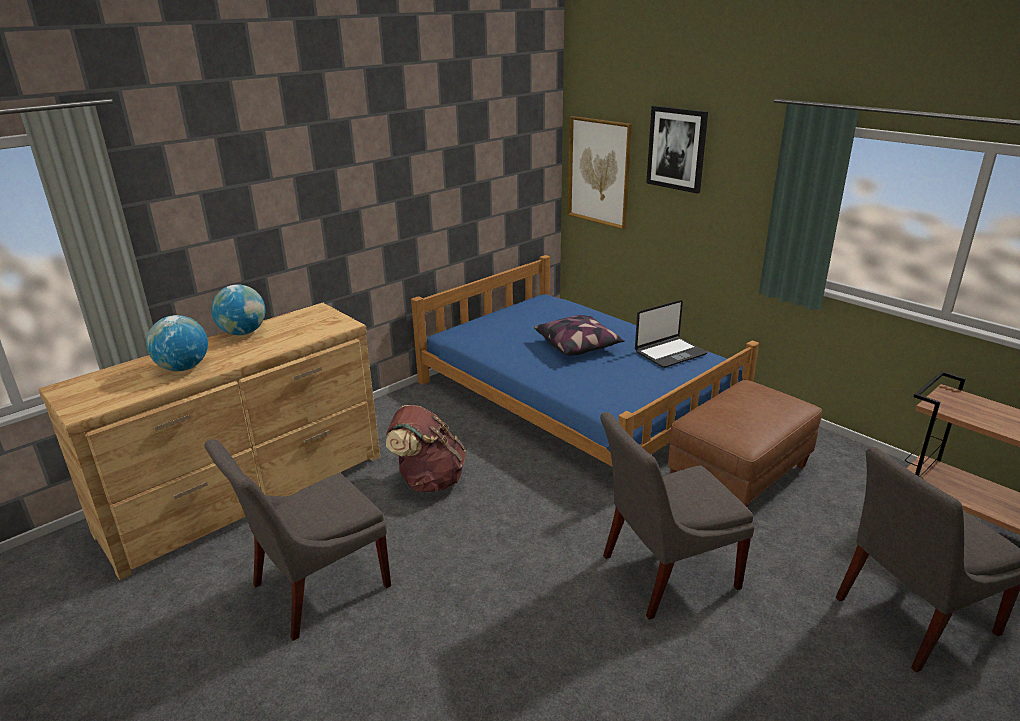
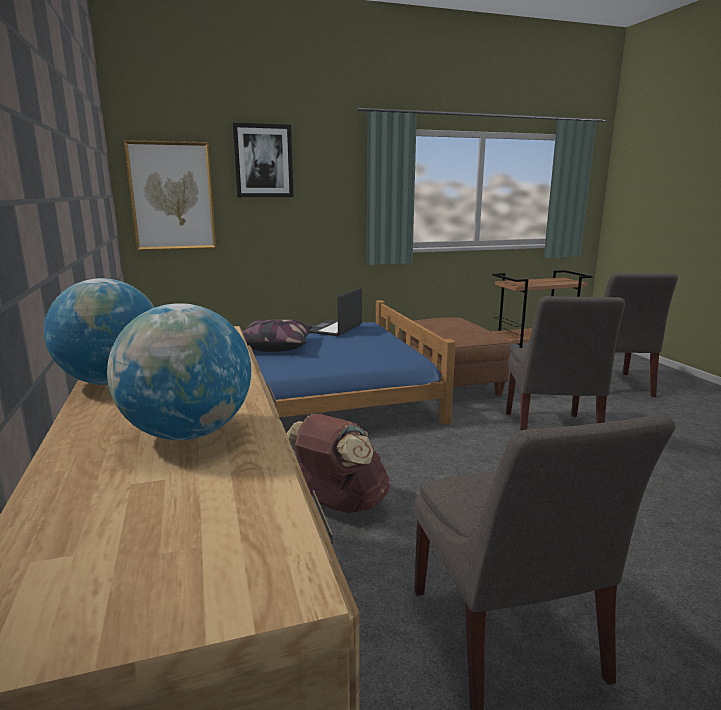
camera: 65 degrees left, 10 degrees down
laptop [635,300,707,368] -> laptop turned 150 degrees counterclockwise [309,288,362,336]

